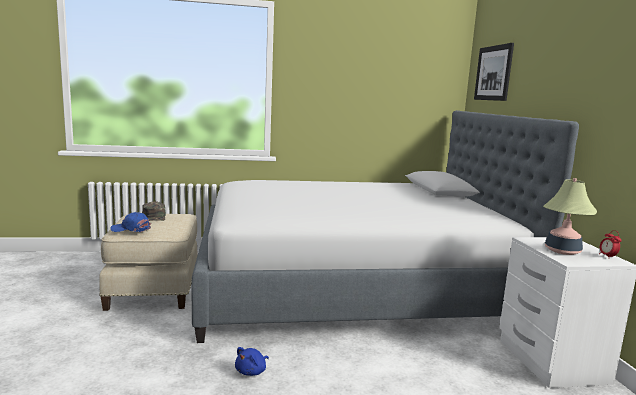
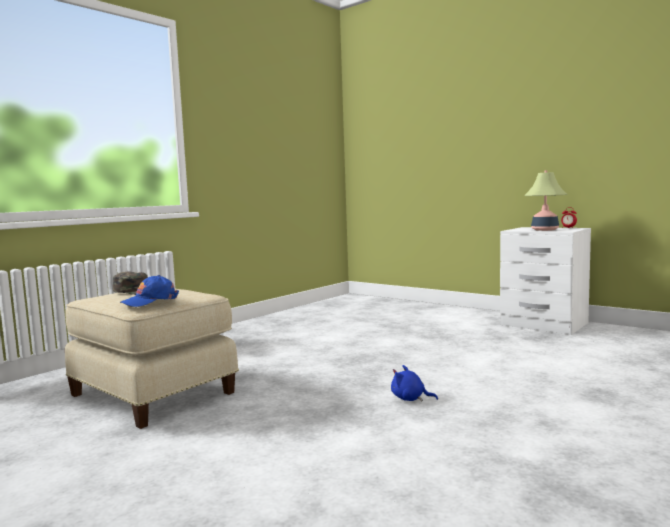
camera: 40 degrees left, 5 degrees down
bed [191,110,579,343] -> none
blue plush toy [235,347,269,376] -> blue plush toy turned 120 degrees clockwise [391,365,438,402]
picture [474,43,514,101] -> none

